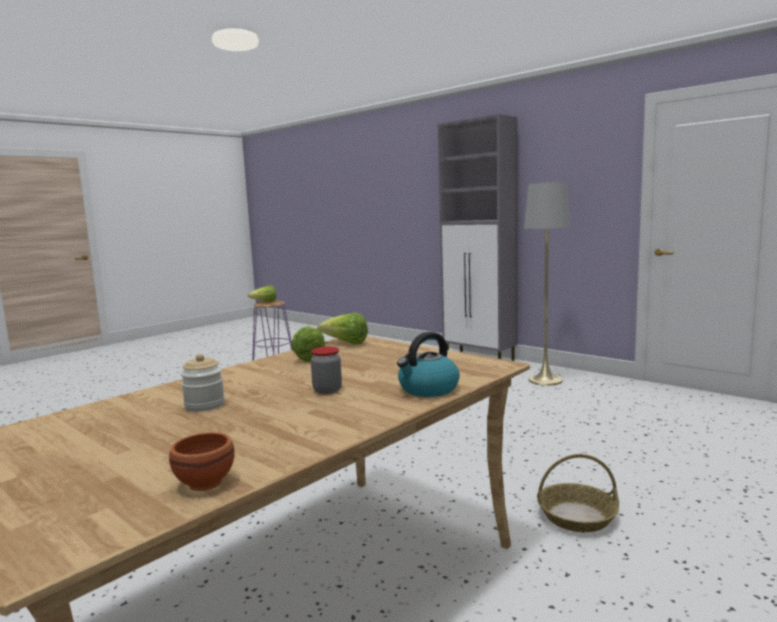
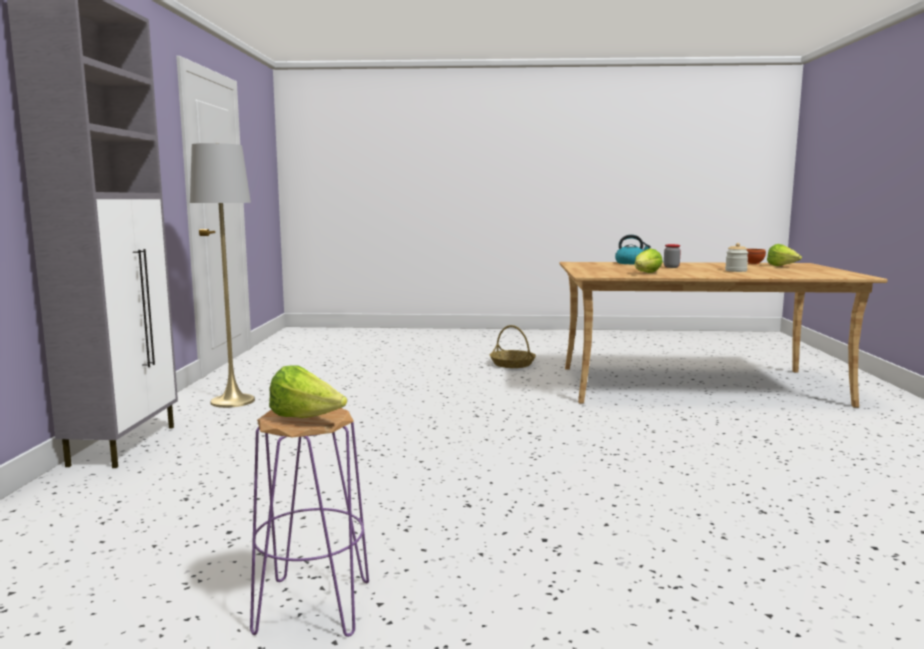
camera: 130 degrees left, 0 degrees up
lettuce [317,313,368,344] -> lettuce moved to [767,244,802,266]

